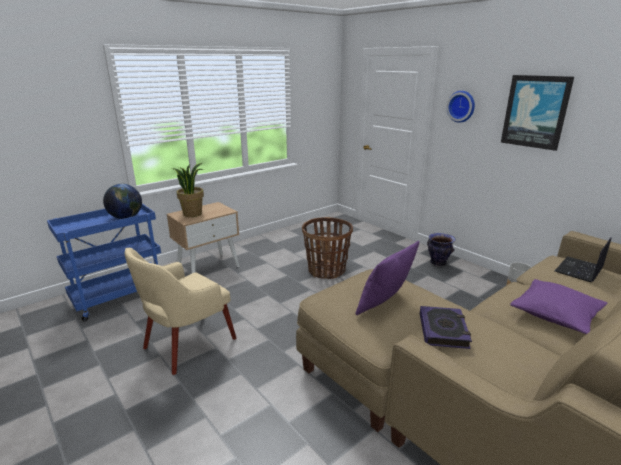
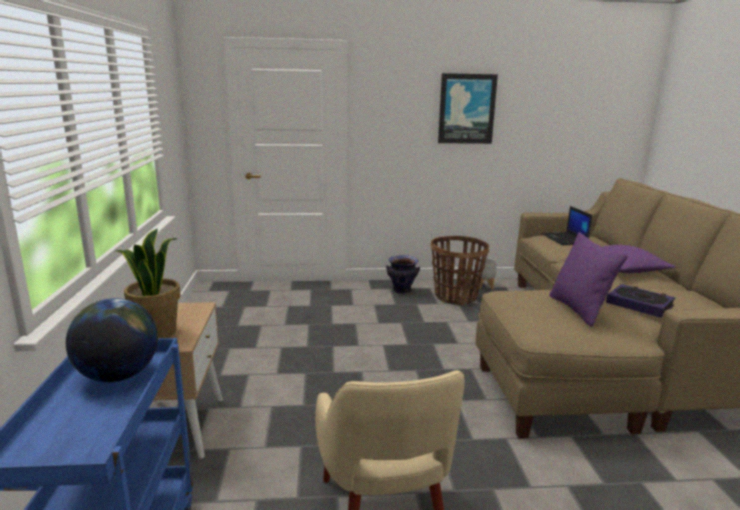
camera: 55 degrees left, 5 degrees down
basket [302,217,353,279] -> basket moved to [431,236,489,305]
wall clock [447,91,475,123] -> none

